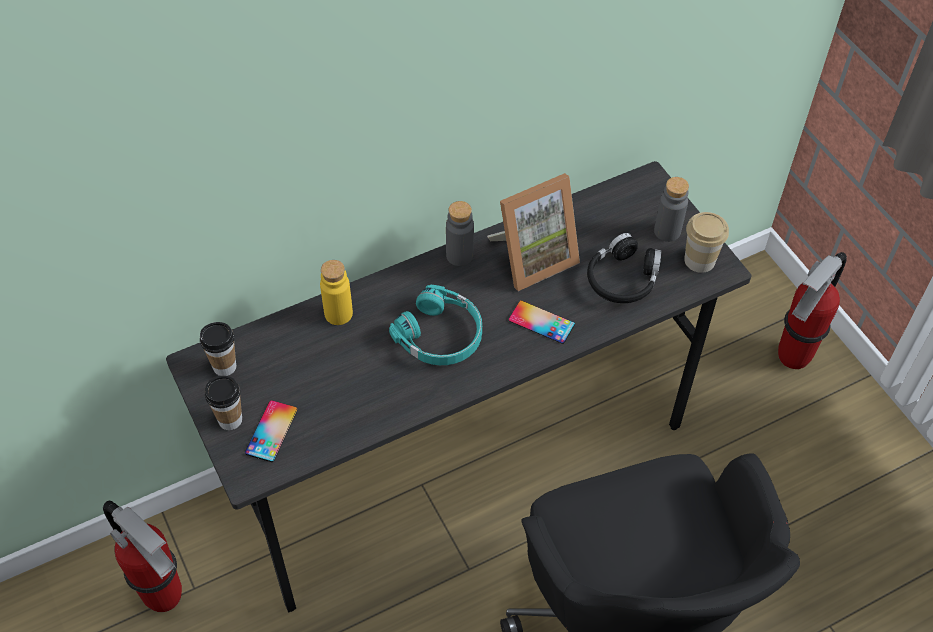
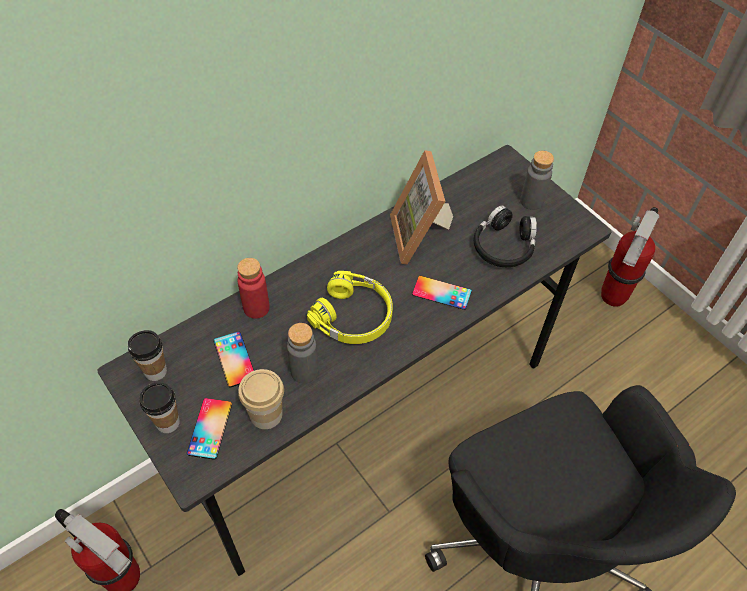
camera: 10 degrees left, 0 degrees up
yellow bottle [320,260,353,325] -> red bottle [237,258,270,319]
turquoise headphones [389,285,482,365] -> yellow headphones [307,271,393,344]
grey bottle [446,201,474,266] -> grey bottle moved to [287,323,318,384]
picture frame [487,173,580,291] -> picture frame turned 120 degrees clockwise [390,150,453,264]
cup [684,212,729,273] -> cup moved to [238,369,284,429]
none -> phone [214,331,254,388]

